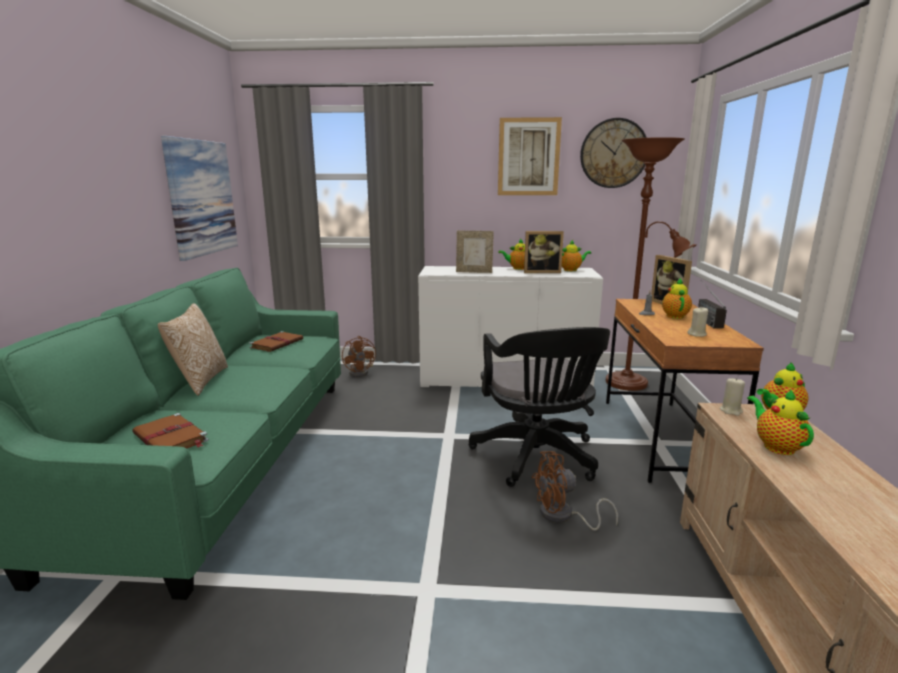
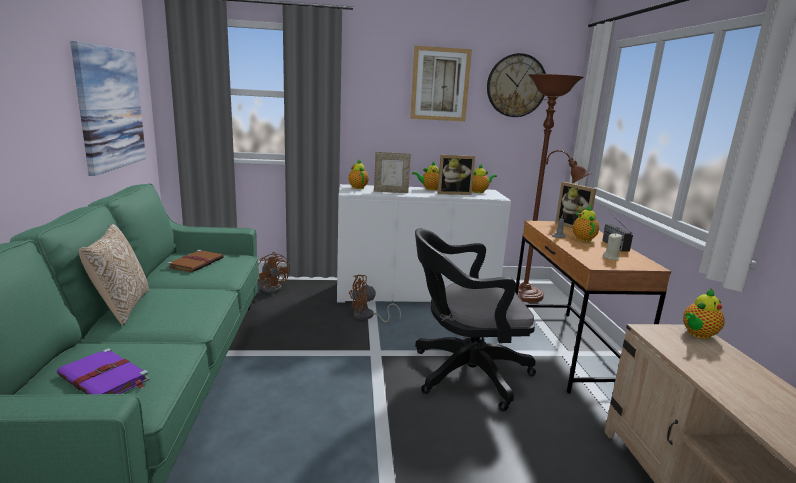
camera: 10 degrees left, 0 degrees up
brown book [132,413,209,449] -> purple book [57,348,150,394]
black office chair [469,327,610,487] -> black office chair turned 105 degrees clockwise [415,228,536,412]
brown fan [532,451,618,531] -> brown fan moved to [349,275,401,323]
beige candle [720,377,745,416] -> none
teapot [747,389,814,455] -> teapot moved to [348,159,369,189]

